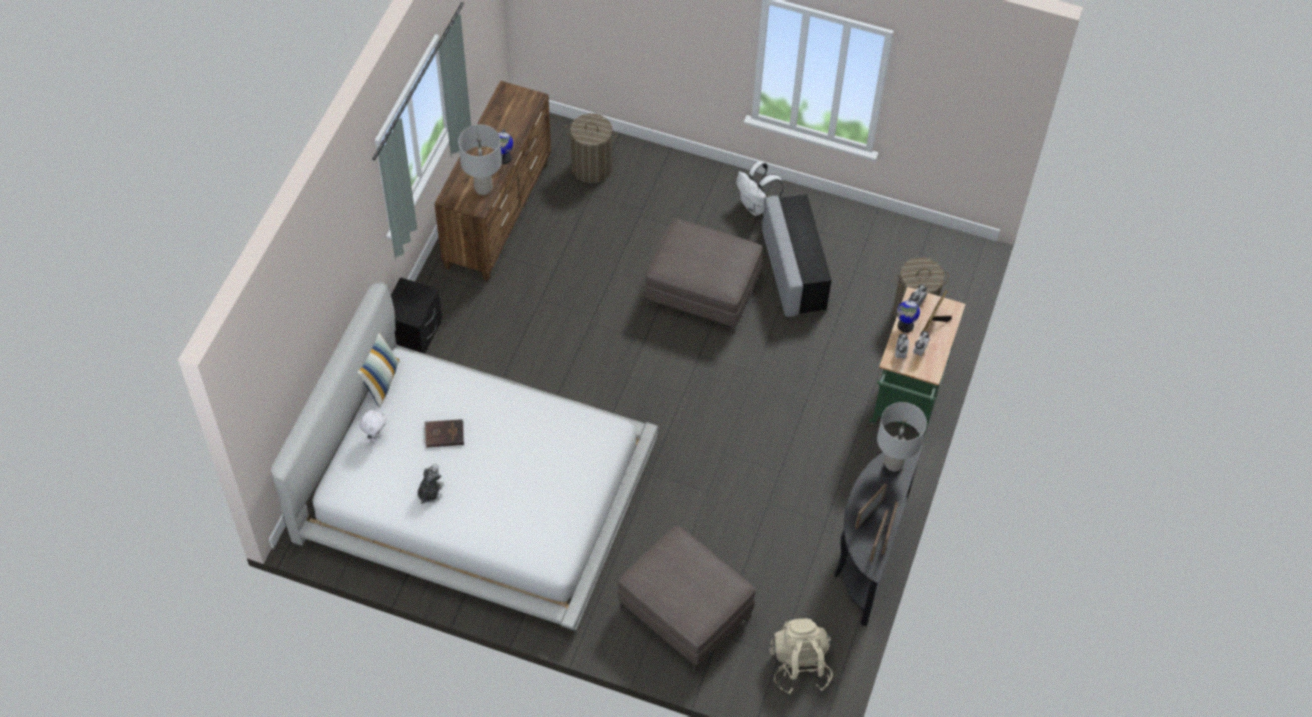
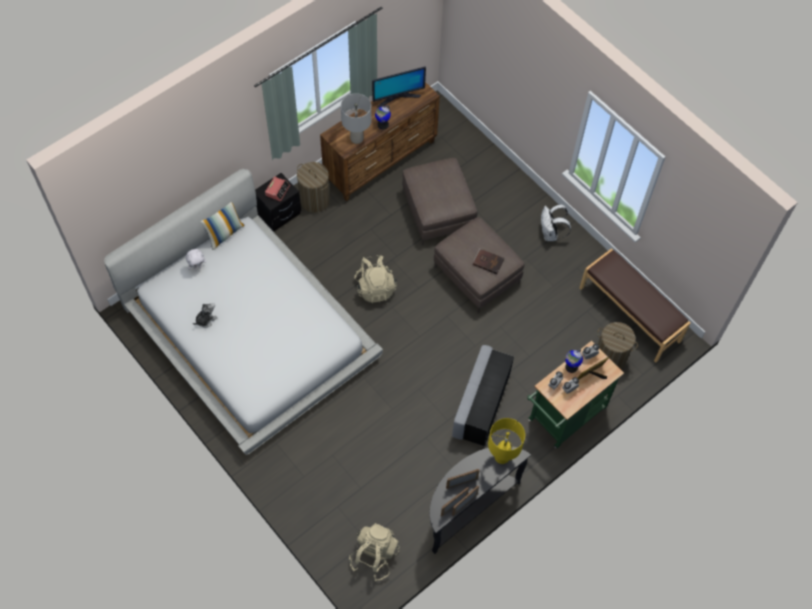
camera: 30 degrees right, 5 degrees up
brown book [424,419,464,447] -> brown book moved to [473,248,505,274]
laundry basket [565,113,617,183] -> laundry basket moved to [297,162,330,212]
brown ottoman [618,526,756,672] -> brown ottoman moved to [402,158,477,246]
grey ottoman [762,194,832,317] -> grey ottoman moved to [452,345,514,446]
grey table lamp [877,402,927,471] -> yellow table lamp [488,418,525,464]
none -> alarm clock [265,176,290,202]
none -> beige backpack [354,255,397,303]
none -> monitor [372,66,426,108]
none -> brown bench [579,248,691,362]

